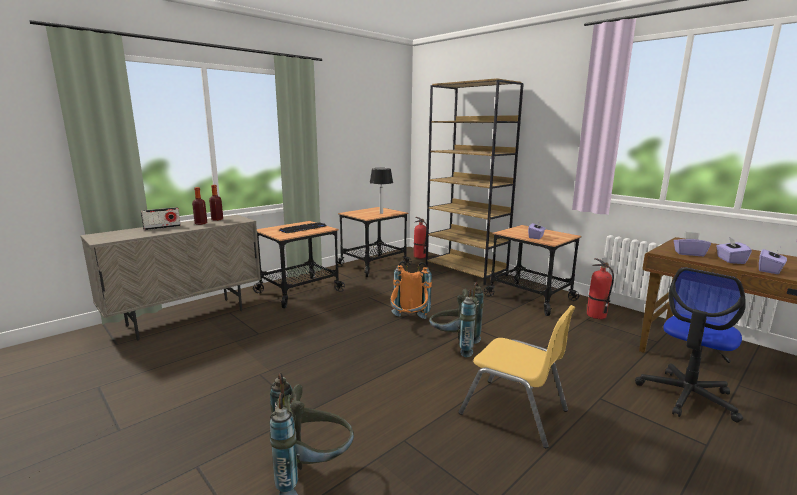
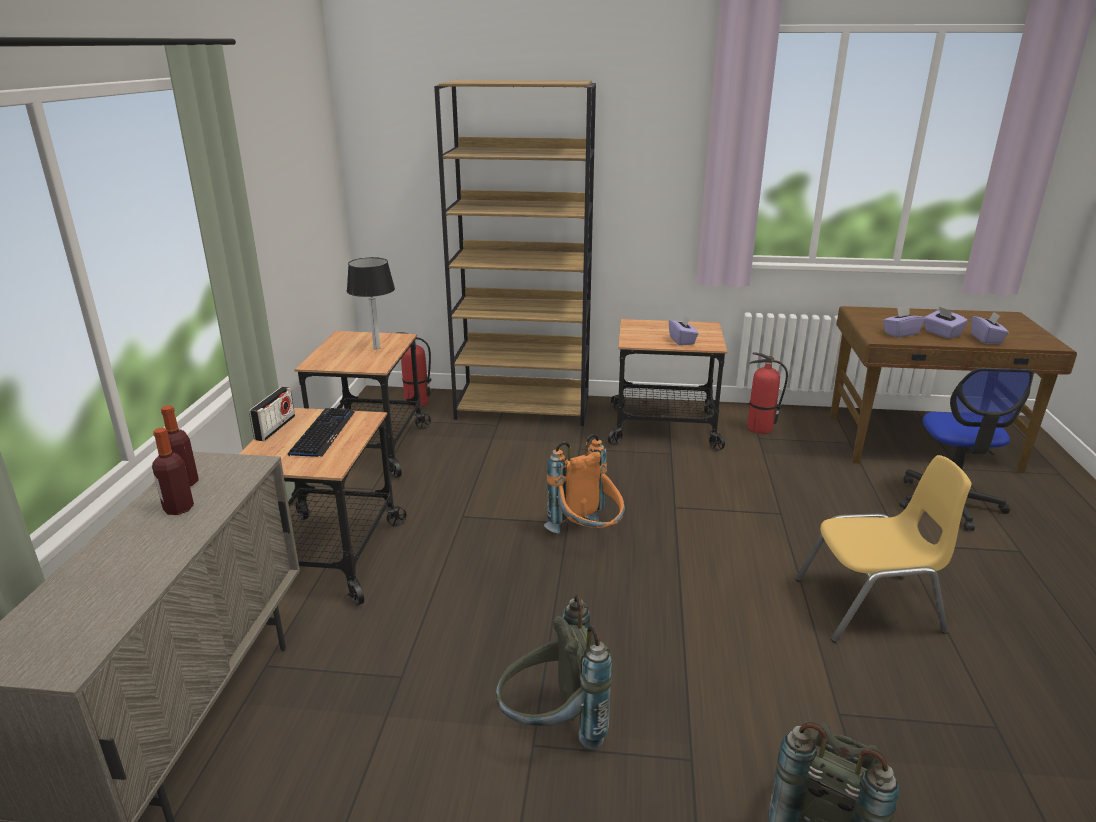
camera: 40 degrees left, 10 degrees up
radio [141,207,181,230] -> radio moved to [249,387,295,441]
grey backpack [429,282,484,357] -> grey backpack moved to [496,594,613,749]

